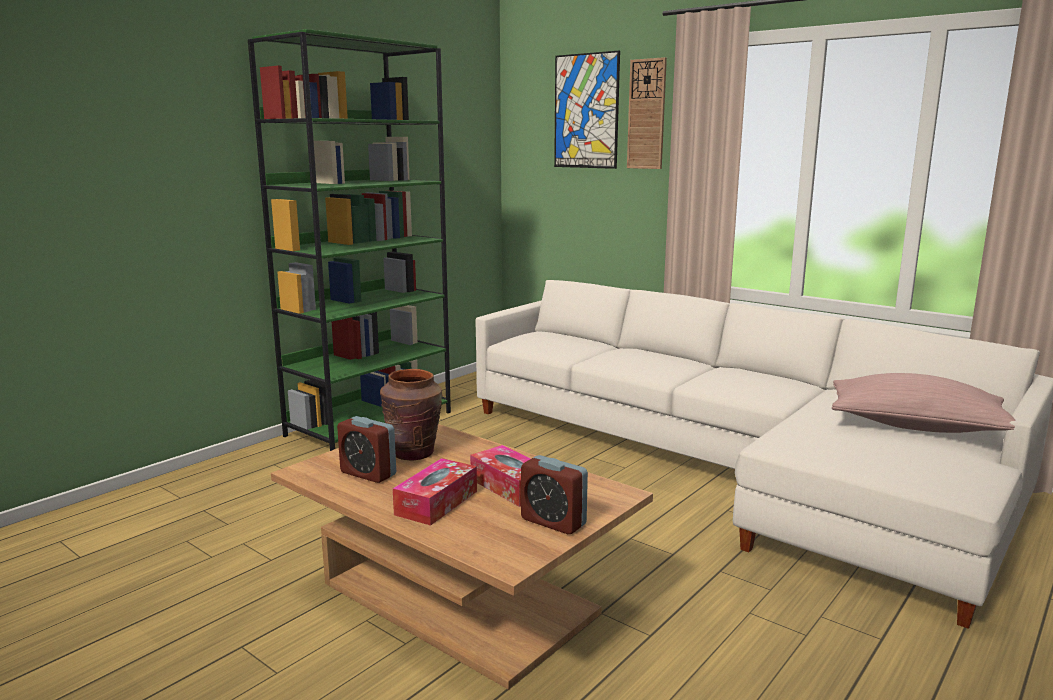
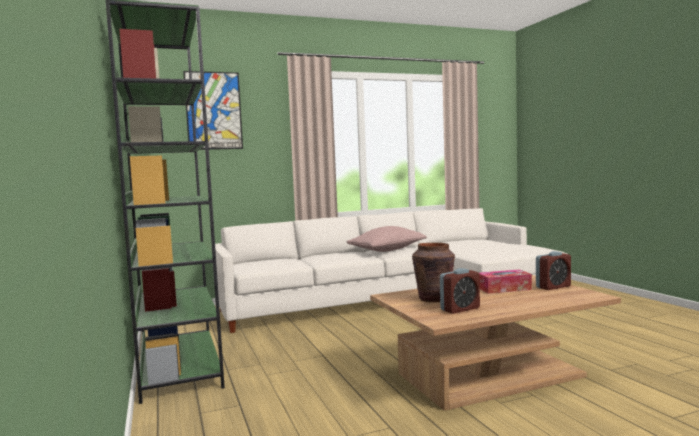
camera: 60 degrees left, 10 degrees down
tissue box [393,458,477,526] -> none
wall clock [627,57,667,169] -> none
pink pillow [832,373,1016,433] -> pink pillow moved to [346,226,427,252]

